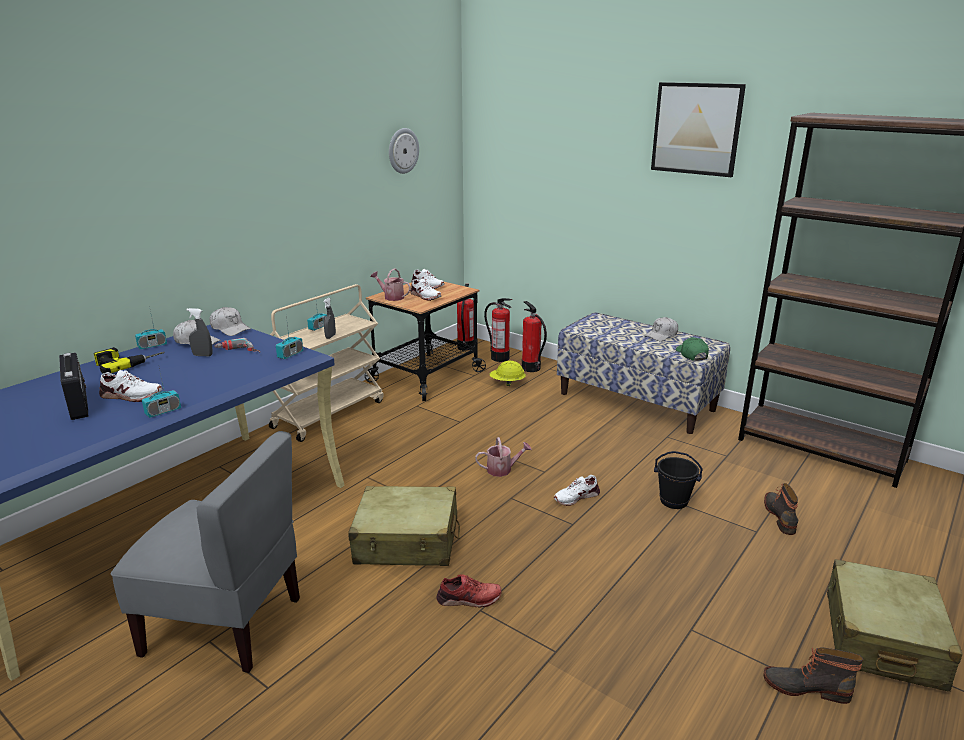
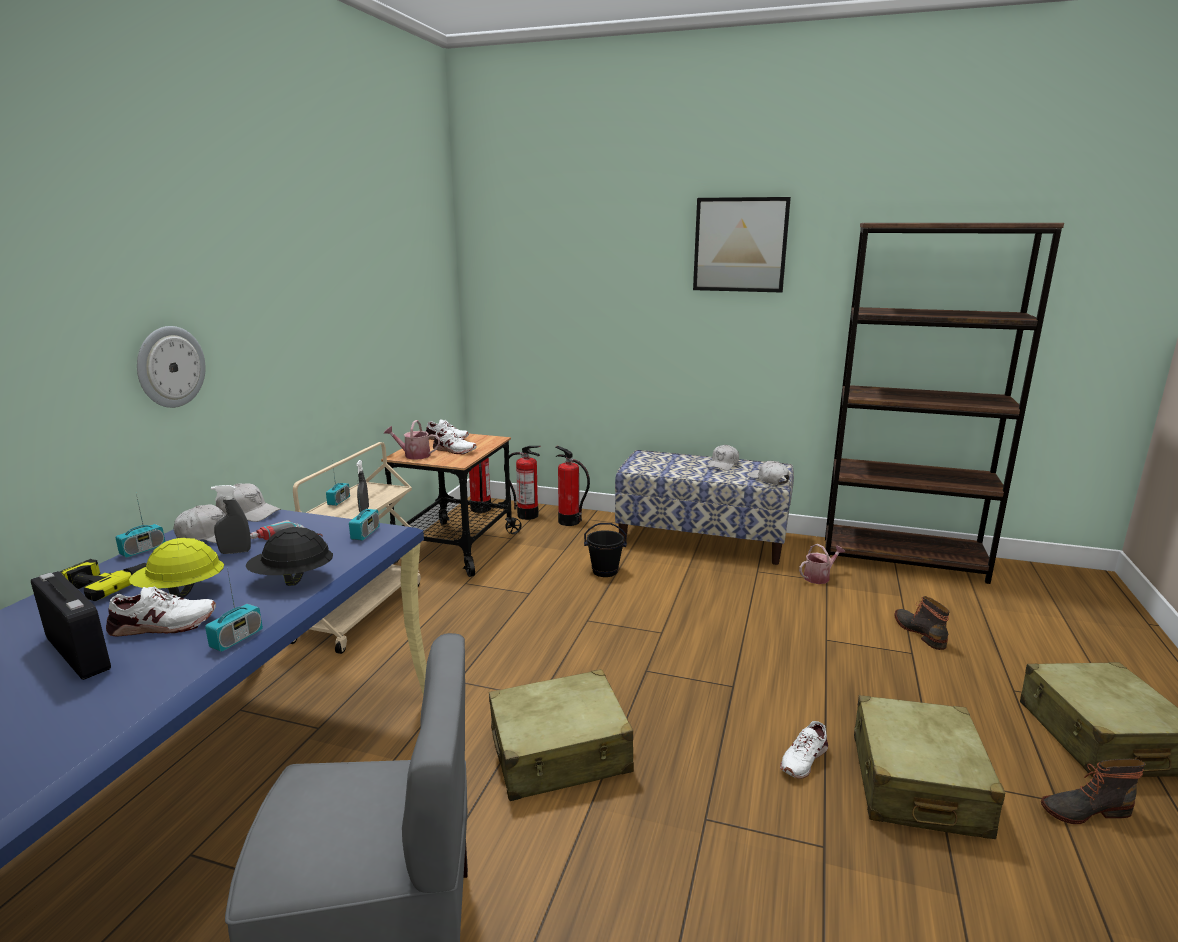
camera: 20 degrees left, 5 degrees down
wall clock [389,128,419,174] -> wall clock moved to [137,326,206,408]
red shoe [437,574,502,608] -> none
watering can [475,437,532,477] -> watering can moved to [799,544,845,584]
yellow hard hat [490,361,526,386] -> yellow hard hat moved to [129,538,224,598]
white shoe [554,475,600,506] -> white shoe moved to [780,721,828,779]
black bucket [654,451,703,509] -> black bucket moved to [584,523,627,577]
green cap [676,337,709,361] -> white cap [750,461,790,485]
none -> black hard hat [246,527,333,586]
none -> beige suitcase [854,695,1005,839]

